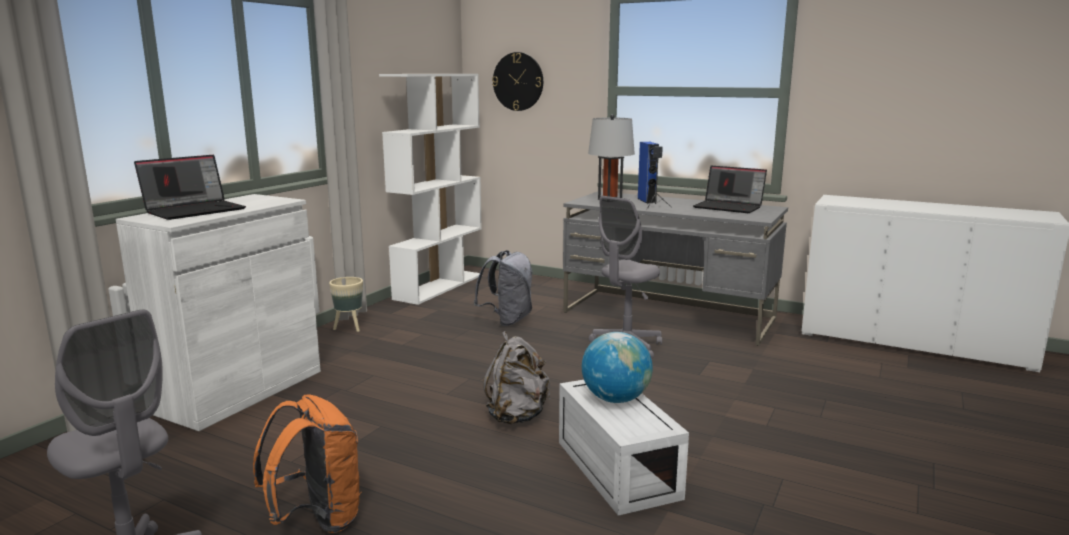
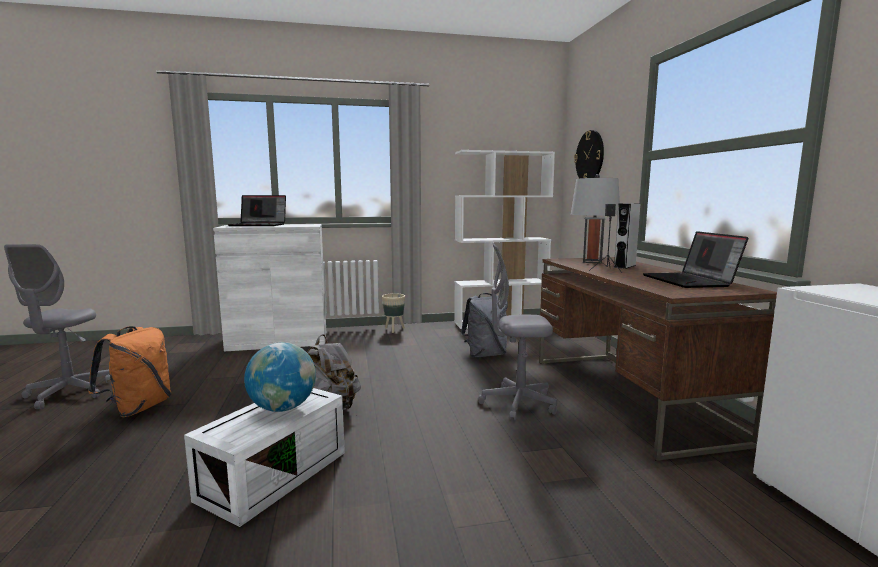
camera: 50 degrees right, 5 degrees down
grey desk [563,191,788,346] -> brown desk [539,257,777,461]
blue speaker [637,142,659,203] -> grey speaker [614,203,641,269]

